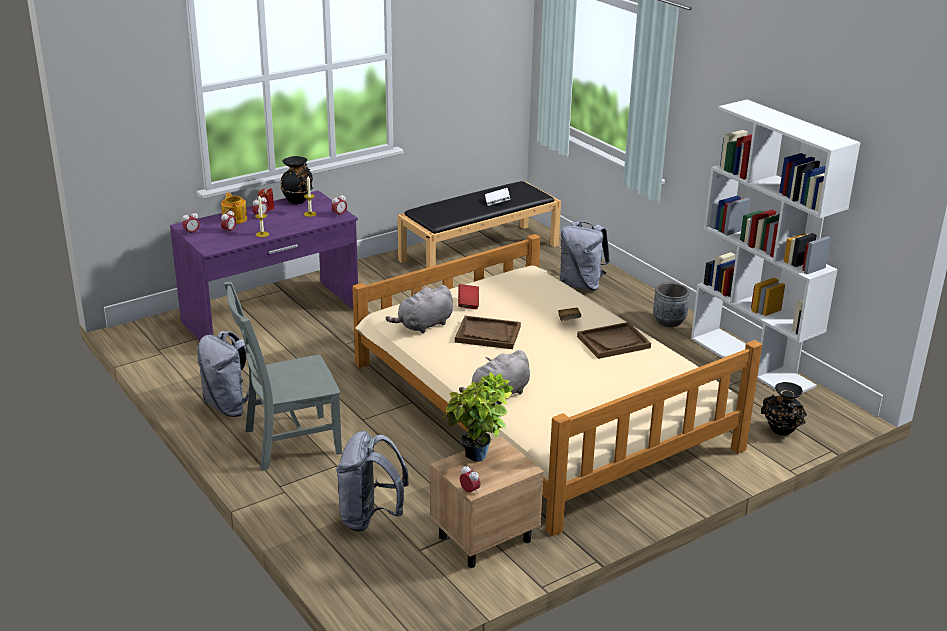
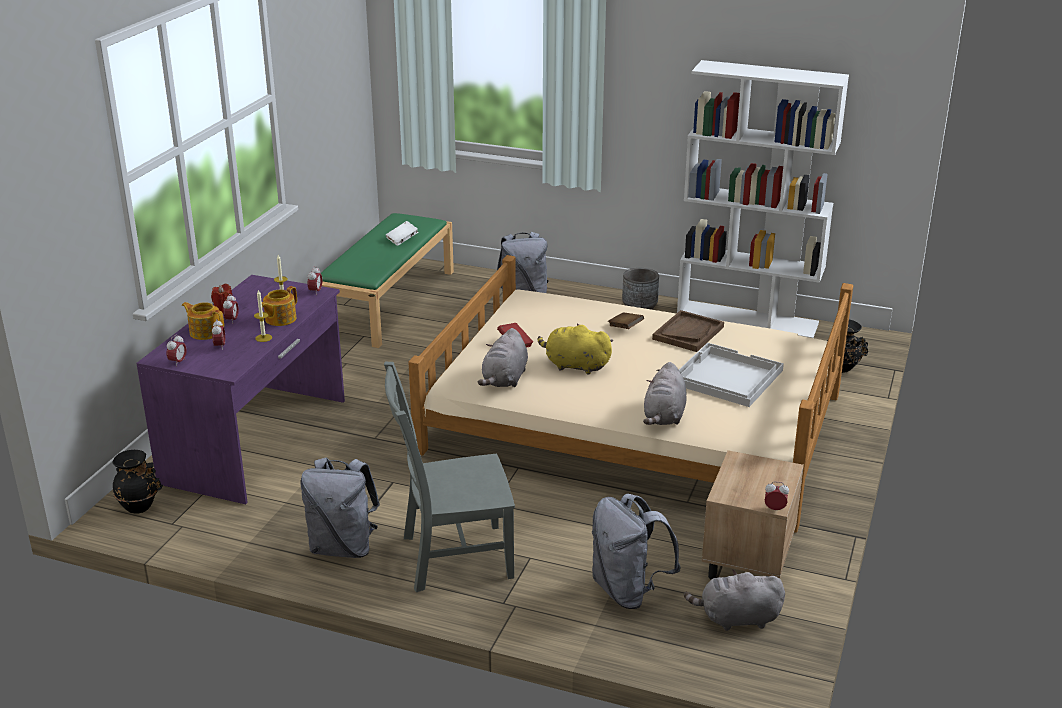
camera: 35 degrees left, 0 degrees up
grey chair [224,282,342,471] -> grey chair turned 45 degrees clockwise [384,362,515,592]
black vase [280,156,313,204] -> black vase moved to [112,450,163,514]
black bench [397,181,561,268] -> green bench [320,213,454,348]
potted plant [442,372,513,462] -> none
brown tray [455,316,521,349] -> yellow plush toy [537,324,613,374]
none -> teapot [262,286,297,326]
none -> white tray [679,343,784,407]
none -> grey plush toy [684,569,785,631]

